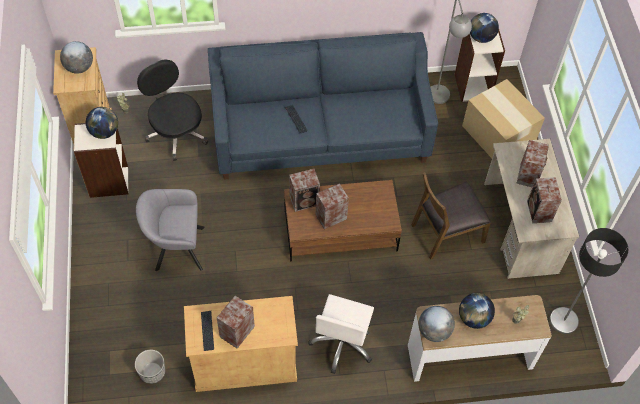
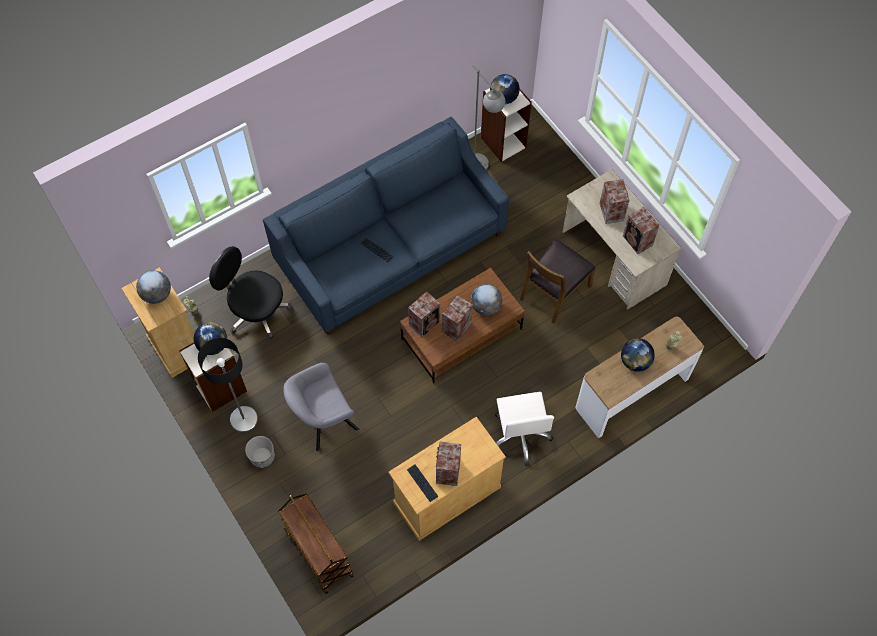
camera: 25 degrees left, 5 degrees up
planter [135,350,165,384] -> planter moved to [245,436,275,468]
globe [418,306,455,342] -> globe moved to [471,284,502,316]
cardboard box [462,79,545,158] -> none
floor lamp [550,228,628,334] -> floor lamp moved to [198,338,258,433]
none -> brown cart [278,494,353,594]

